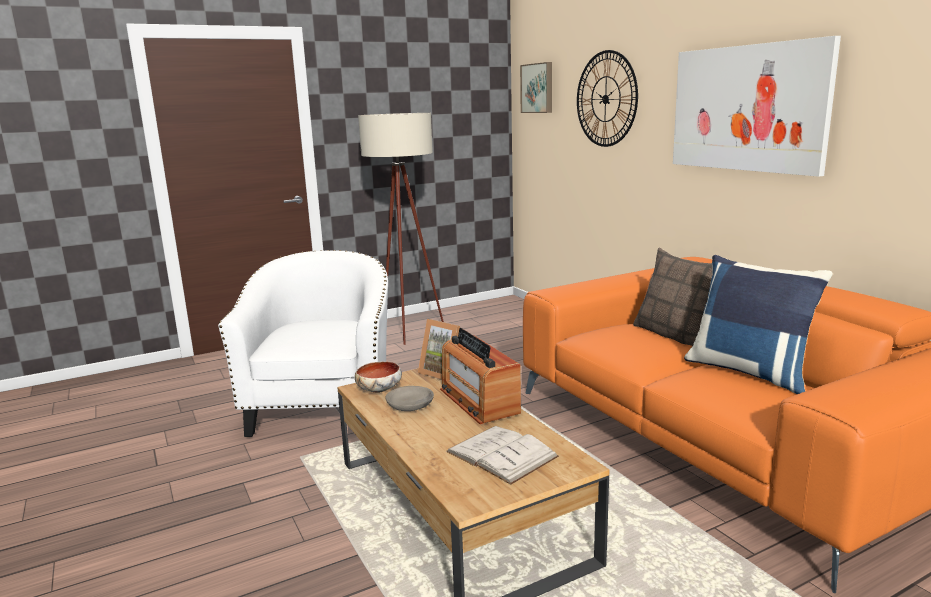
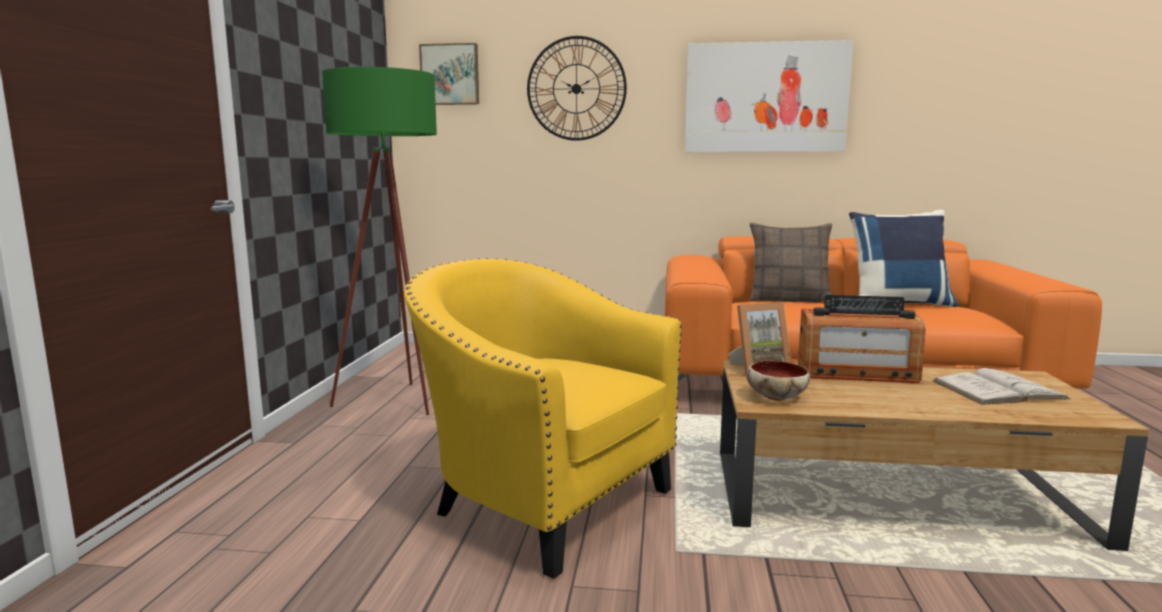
camera: 55 degrees left, 5 degrees down
white armchair [218,250,388,437] -> yellow armchair [404,258,682,579]
beige floor lamp [358,113,444,345] -> green floor lamp [322,67,437,415]
grey bowl [385,386,434,411] -> none

